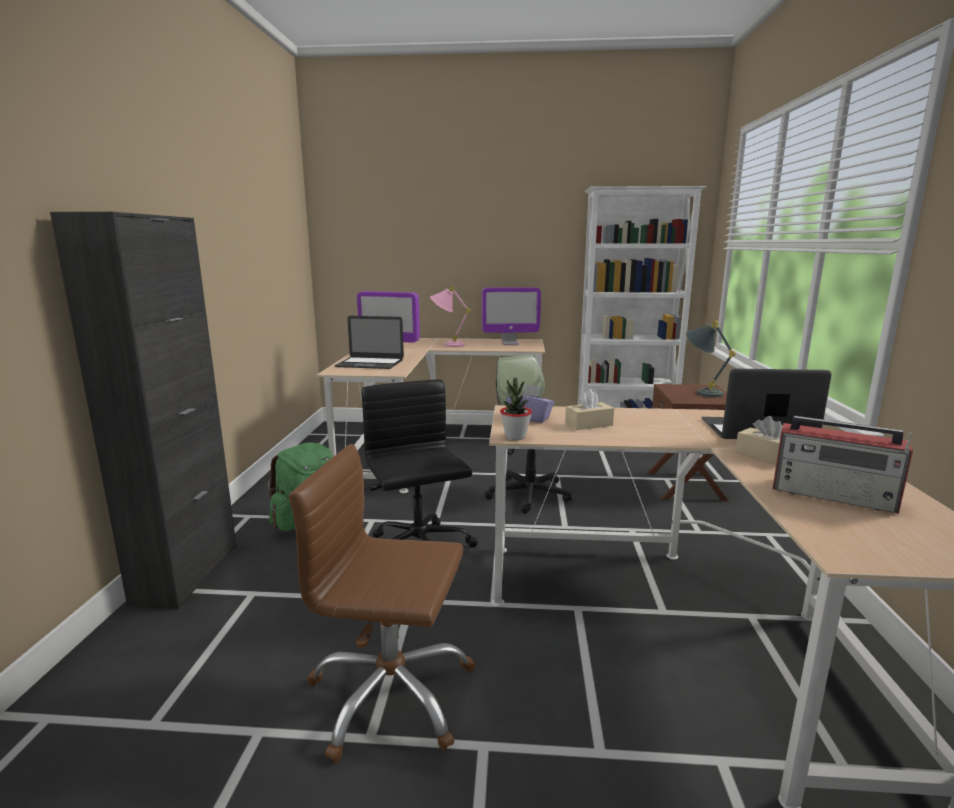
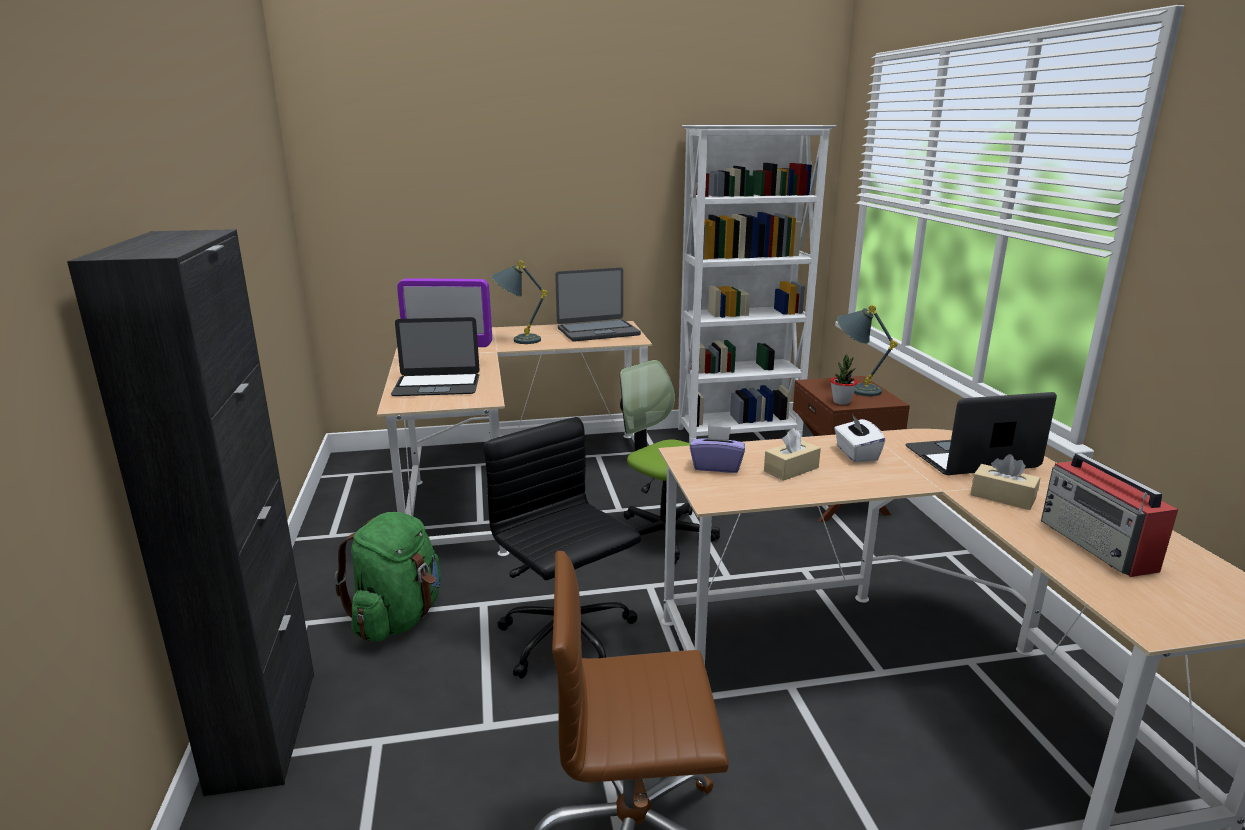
camera: 15 degrees left, 5 degrees up
pink table lamp [430,286,471,347] -> grey table lamp [491,261,548,344]
monitor [482,287,541,345] -> laptop [555,267,641,342]
potted plant [500,378,532,440] -> potted plant moved to [830,354,858,405]
radio [772,416,913,514] -> radio turned 60 degrees clockwise [1041,453,1178,577]
none -> white tissue box [834,414,885,462]

